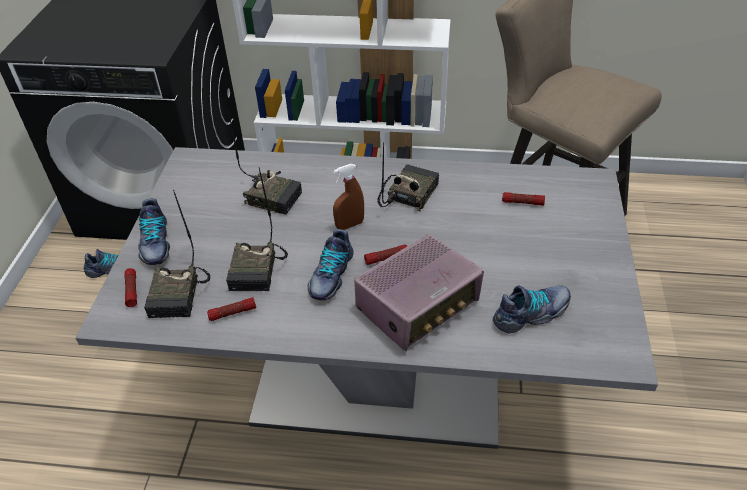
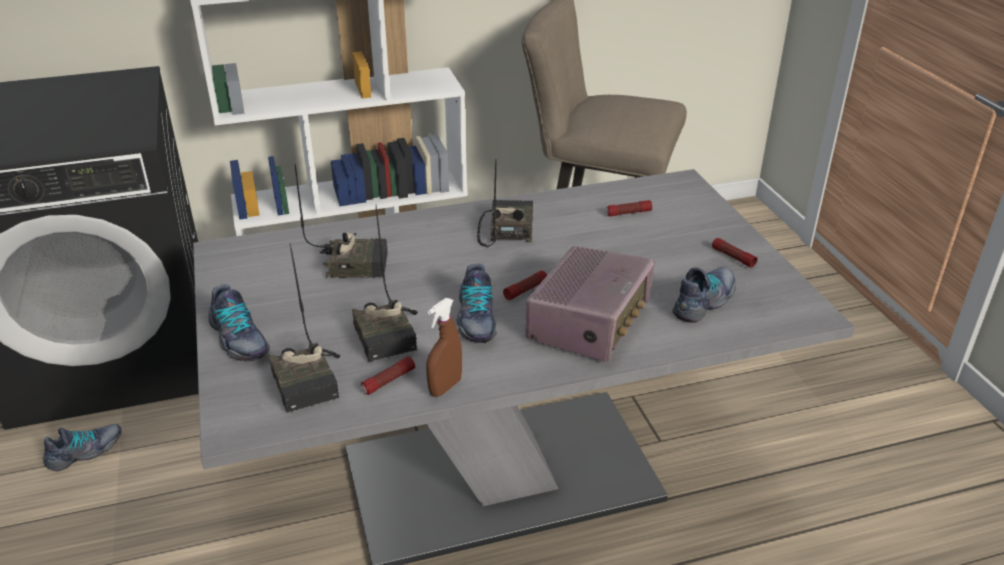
camera: 25 degrees left, 10 degrees down
flashlight [124,268,137,307] -> flashlight moved to [712,238,757,268]
brown spray bottle [333,164,364,230] -> brown spray bottle moved to [426,298,462,397]

